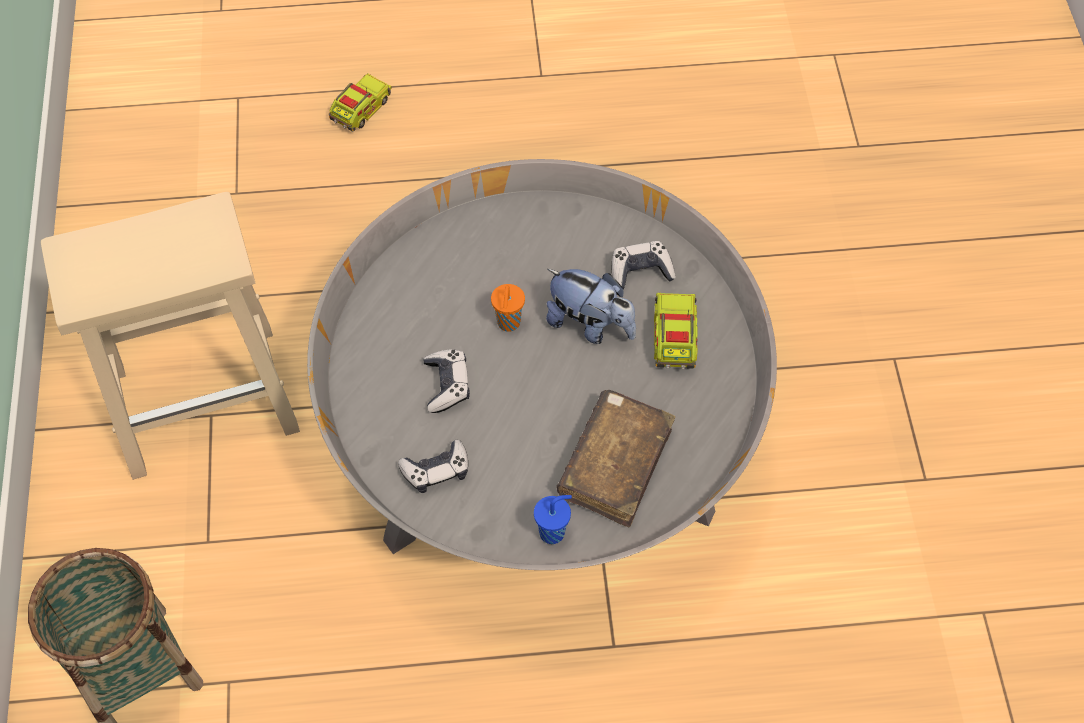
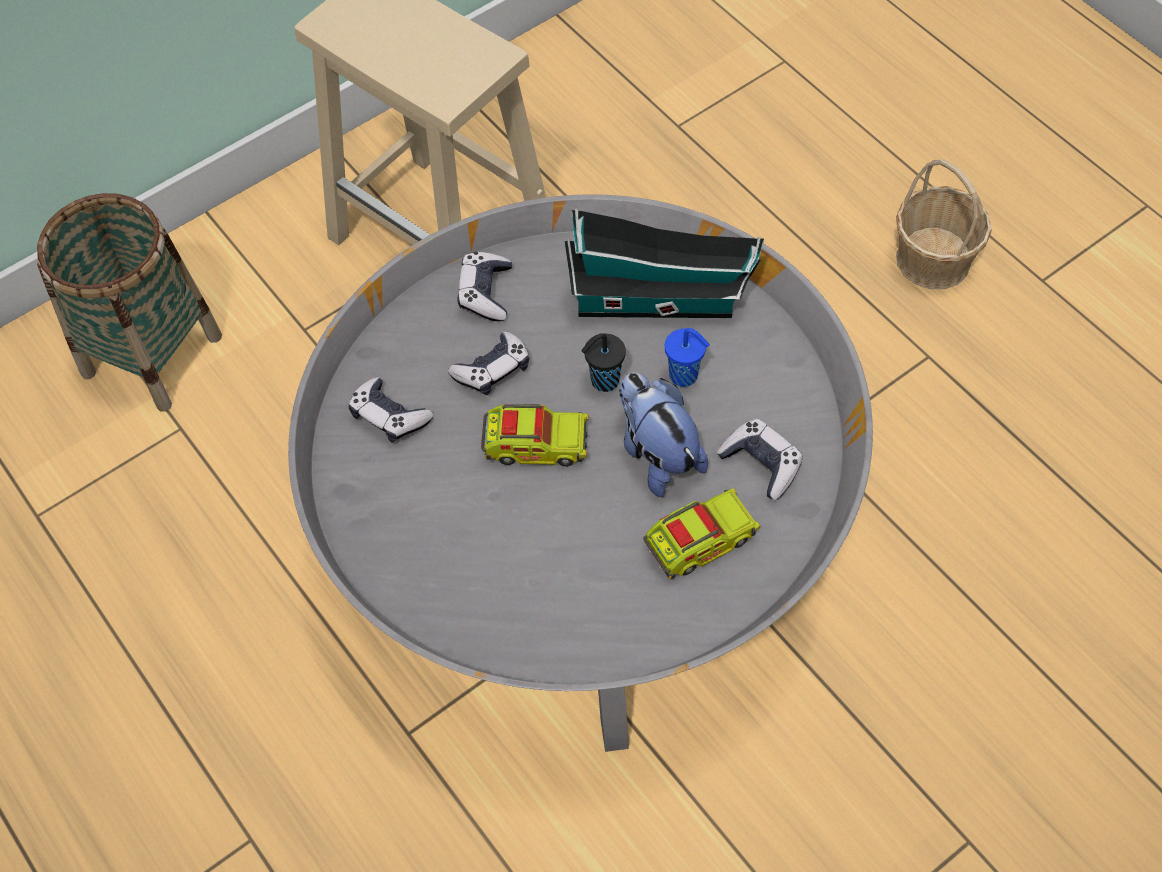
camera: 60 degrees right, 0 degrees up
toy truck [329,73,392,131] -> toy truck moved to [481,404,588,466]
orange cup [491,284,525,332] -> black cup [582,333,626,392]
blue cup [534,495,572,544] -> blue cup moved to [665,328,710,387]
plush toy [546,269,636,344] -> plush toy turned 150 degrees clockwise [619,372,708,497]
brown book [557,390,675,527] -> none
none -> game controller [457,252,512,321]
none -> toy house [564,209,764,318]
none -> basket [896,159,992,289]

